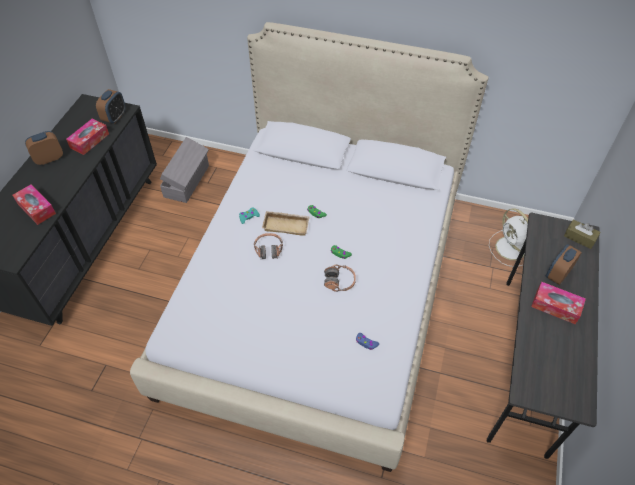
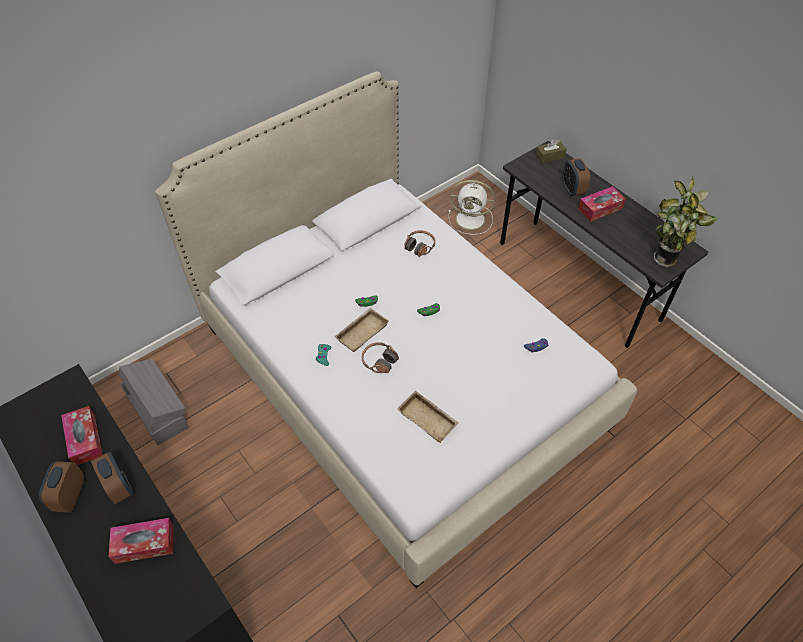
camera: 55 degrees left, 0 degrees up
alarm clock [96,89,125,123] -> alarm clock moved to [91,451,134,504]
headphones [324,264,356,292] -> headphones moved to [404,230,435,257]
none -> beige tray [397,391,459,443]
none -> potted plant [654,176,718,268]

